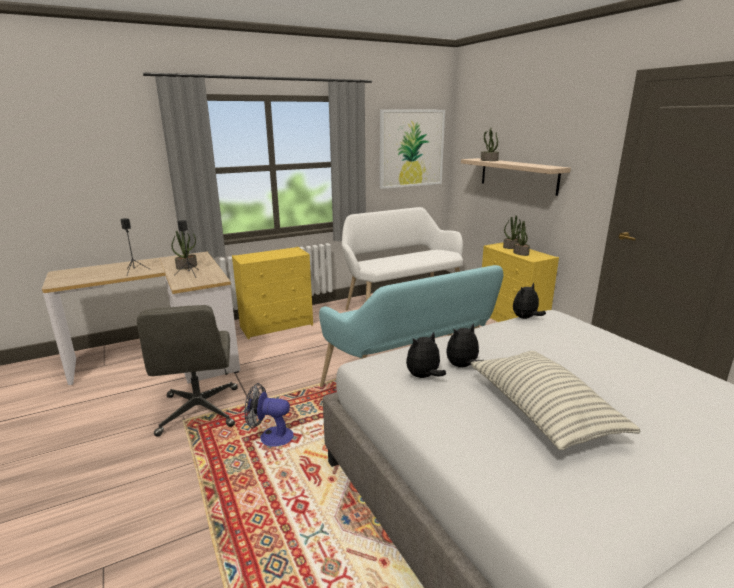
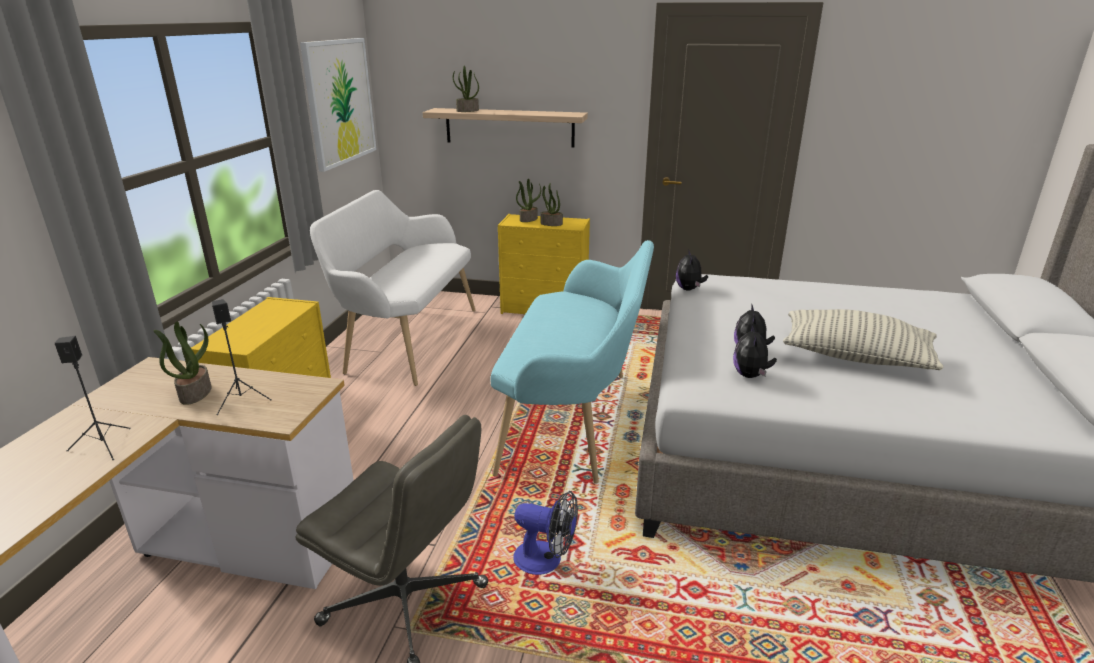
camera: 50 degrees left, 5 degrees up
fan [245,383,293,447] -> fan turned 120 degrees counterclockwise [513,491,578,575]

